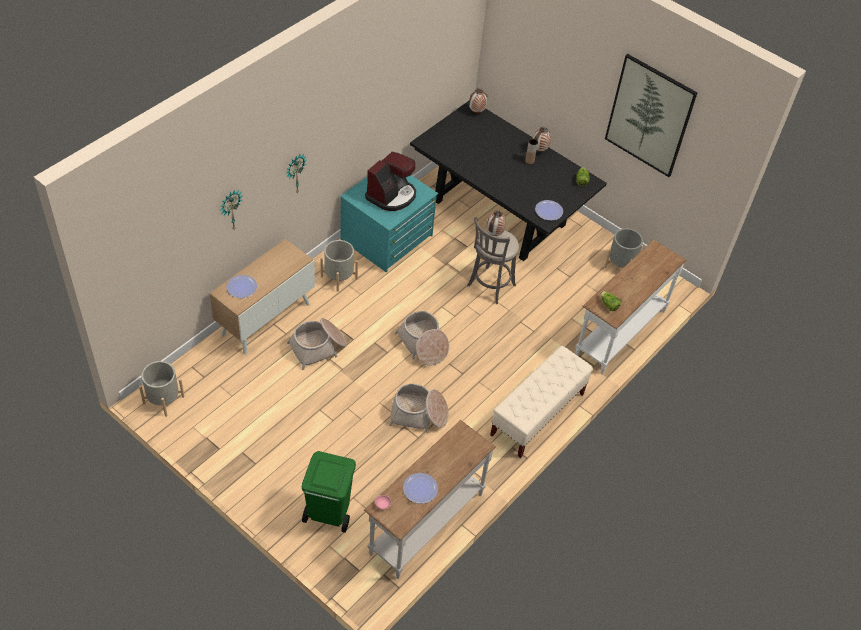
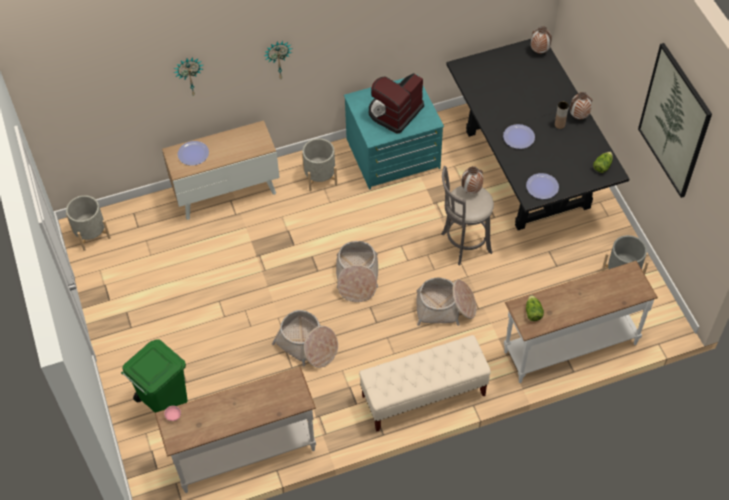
camera: 35 degrees right, 5 degrees up
basket [287,318,347,370] -> basket moved to [416,278,476,326]
coffee machine [365,152,416,211] -> coffee machine turned 150 degrees clockwise [369,73,424,134]
plate [403,473,438,504] -> plate moved to [503,124,535,149]

